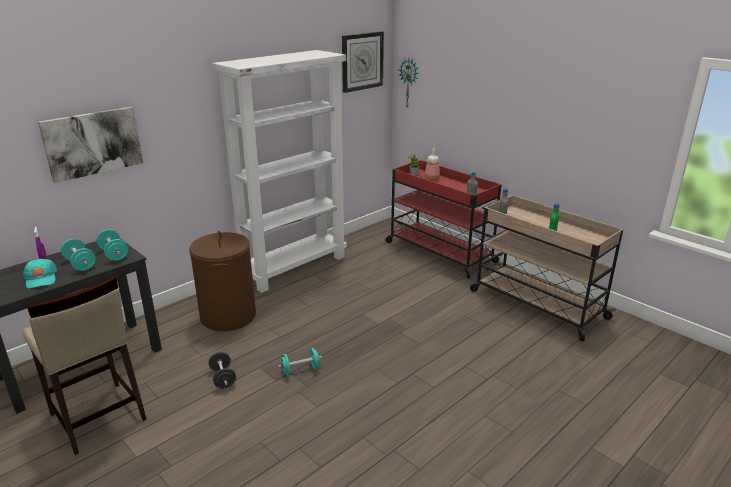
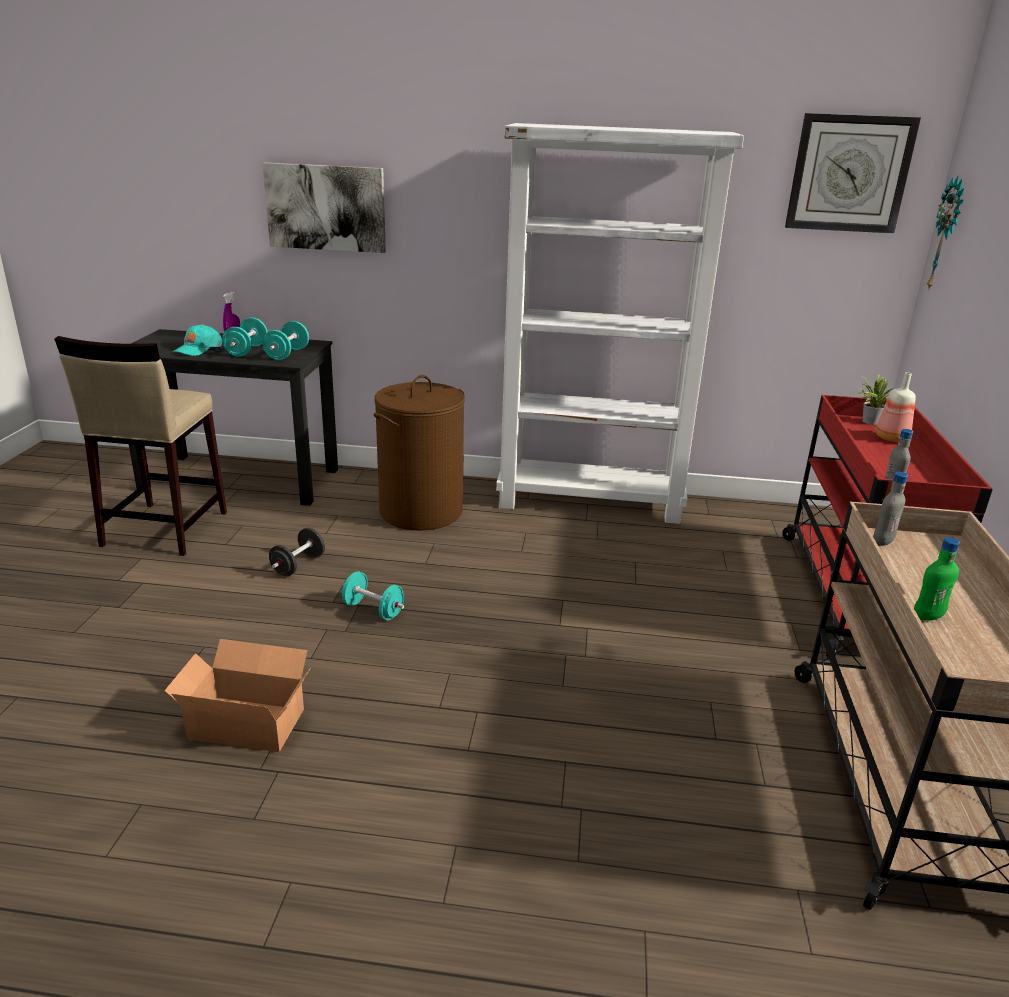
camera: 50 degrees right, 0 degrees up
none -> cardboard box [164,639,311,752]

